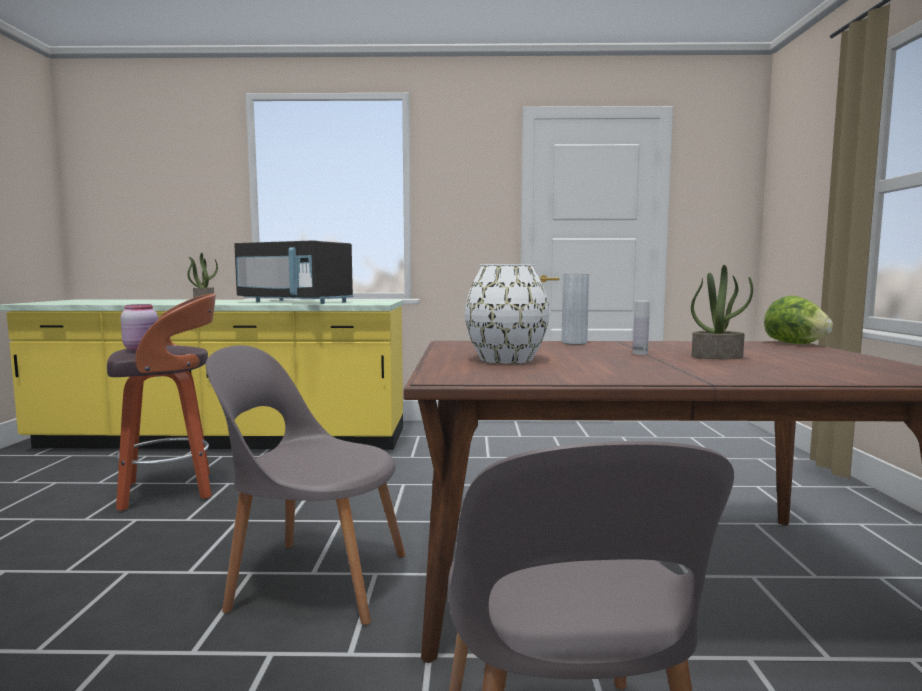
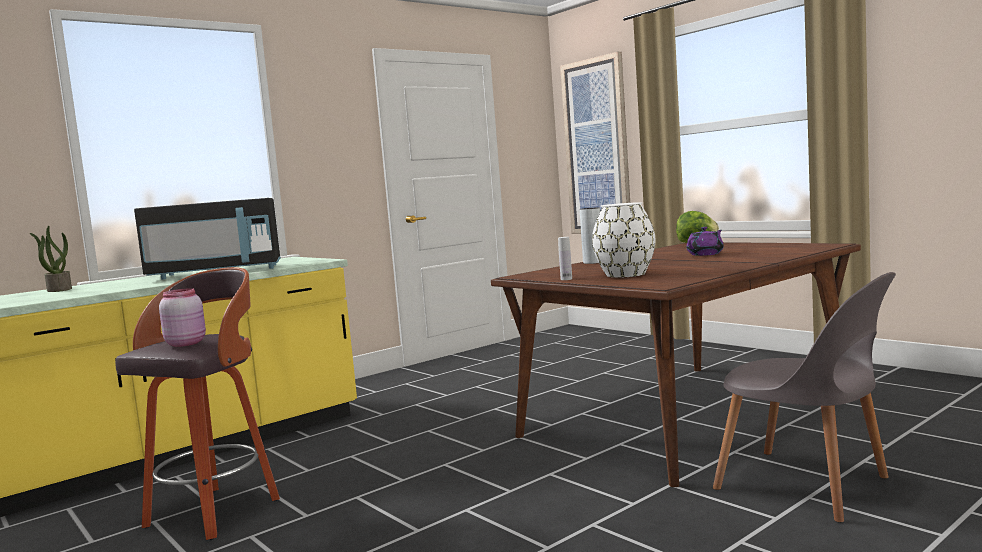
camera: 40 degrees left, 0 degrees up
grey chair [206,345,406,625] -> none
white bottle [633,301,650,355] -> white bottle moved to [558,237,572,280]
potted plant [691,265,753,359] -> purple teapot [687,227,724,256]
none -> picture [560,52,630,234]

